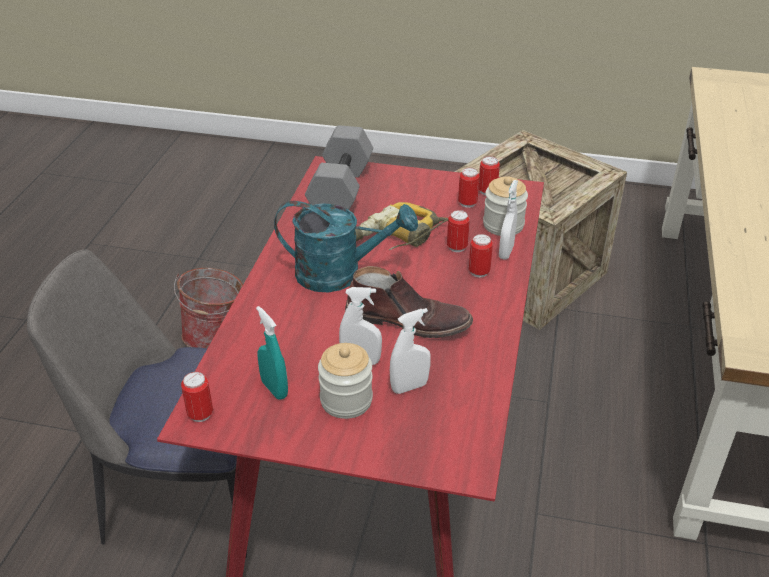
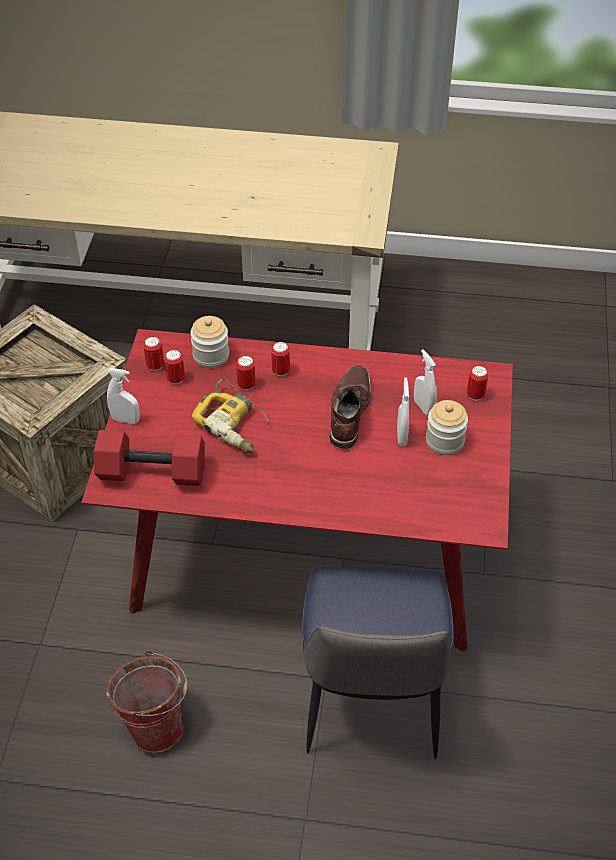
camera: 95 degrees left, 10 degrees up
can [181,372,213,422] -> can moved to [467,366,488,401]
turquoise spray bottle [256,306,288,400] -> none
turquoise watering can [274,201,418,293] -> none
grey dumbbell [305,125,373,210] -> red dumbbell [94,430,205,486]
white spray bottle [499,180,518,259] -> white spray bottle moved to [107,368,140,424]

